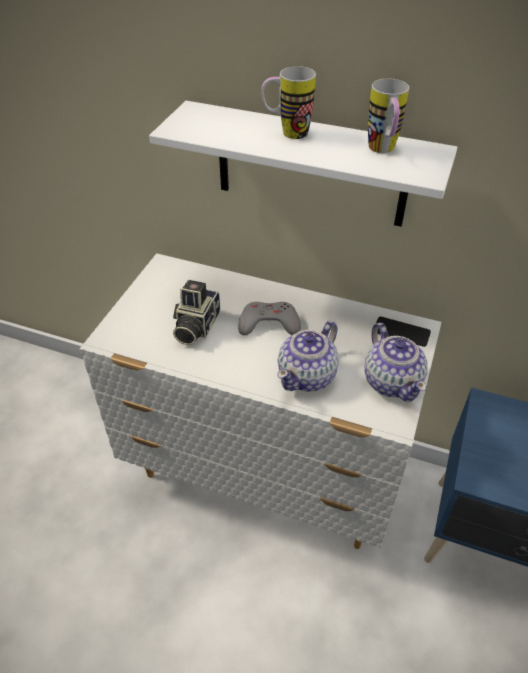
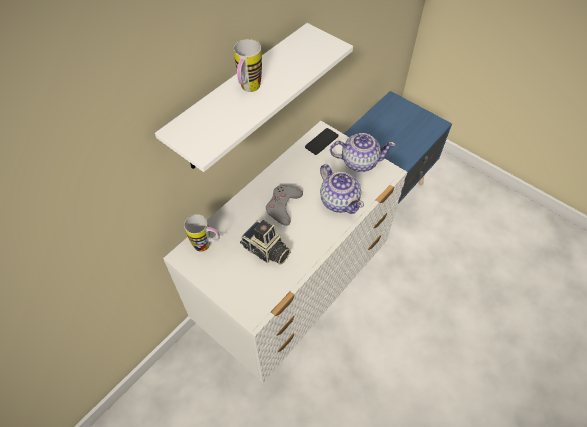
camera: 70 degrees left, 10 degrees up
mug [368,79,409,153] -> mug moved to [184,214,220,252]

